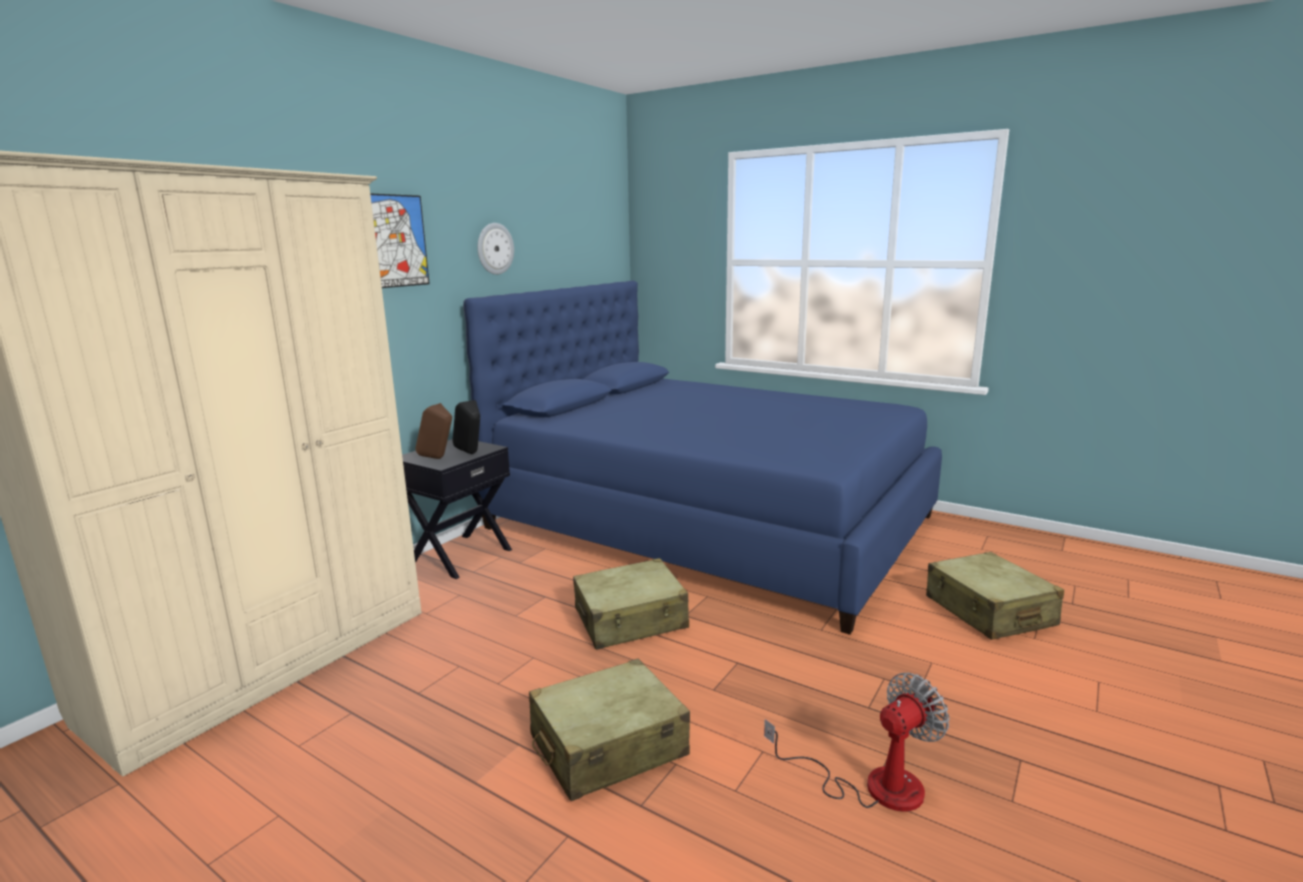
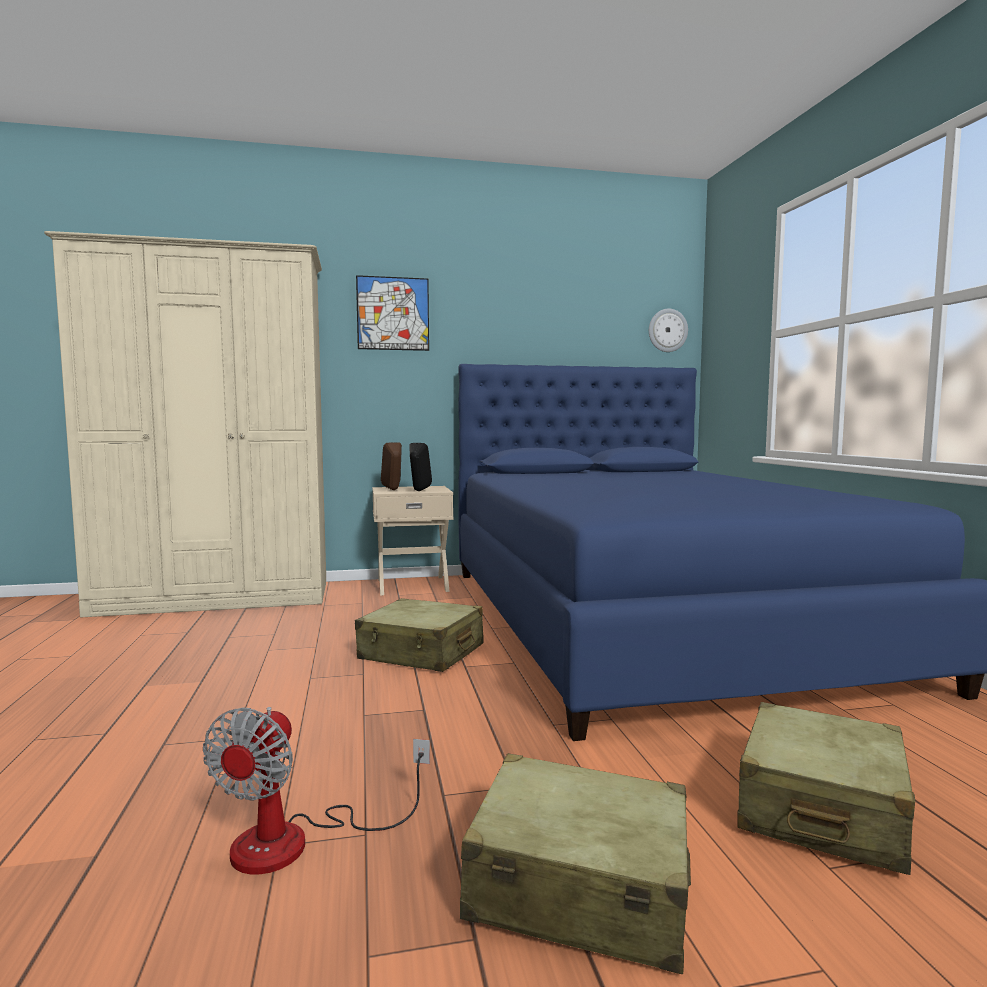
camera: 45 degrees right, 10 degrees down
black nightstand [402,439,512,579] -> beige nightstand [372,486,453,595]
wall clock [477,223,514,275] -> wall clock moved to [649,309,688,352]
beige suitcase [529,659,690,801] -> beige suitcase moved to [460,753,691,974]
fan [764,672,950,812] -> fan turned 90 degrees clockwise [203,707,430,875]

